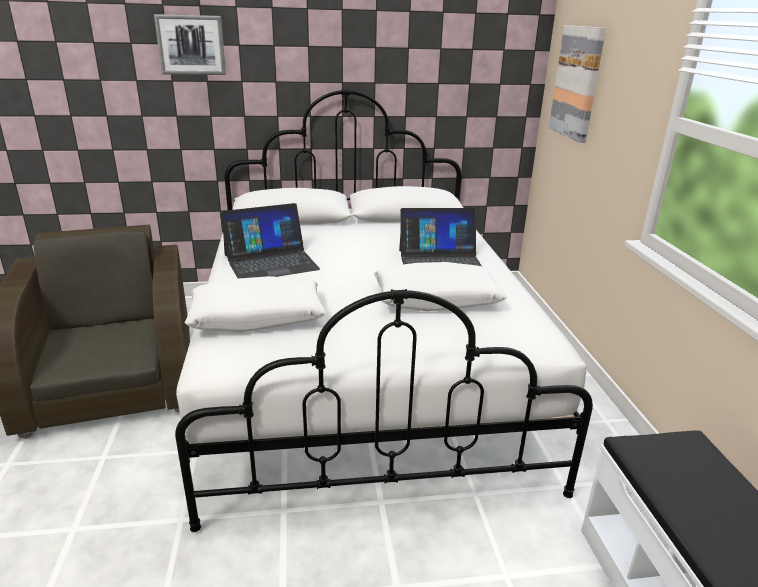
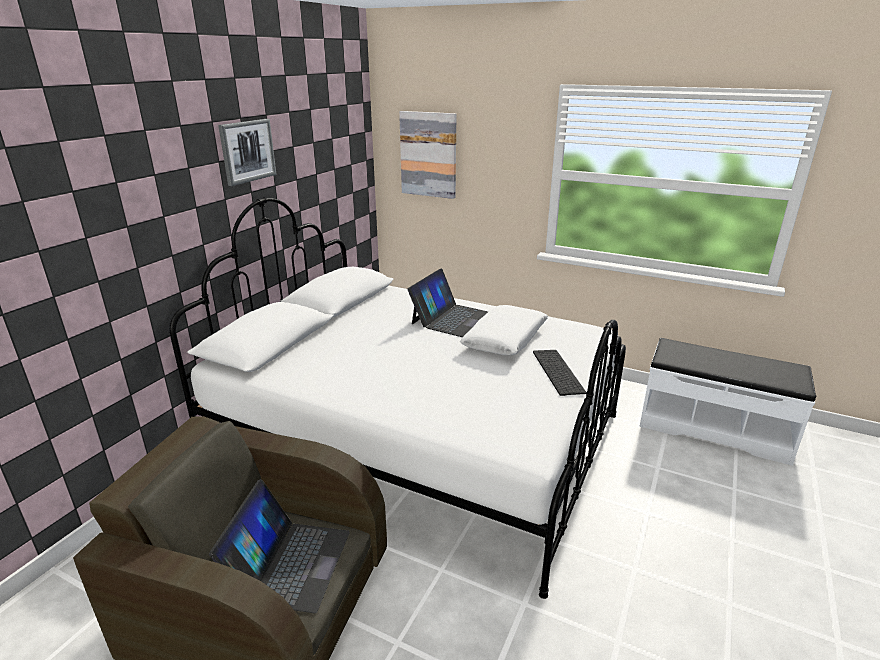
camera: 55 degrees left, 0 degrees up
picture [154,14,226,75] -> picture moved to [218,119,277,186]
white pillow [185,276,326,332] -> none
laptop [220,203,320,279] -> laptop moved to [209,479,350,613]
none -> keyboard [533,350,586,396]

